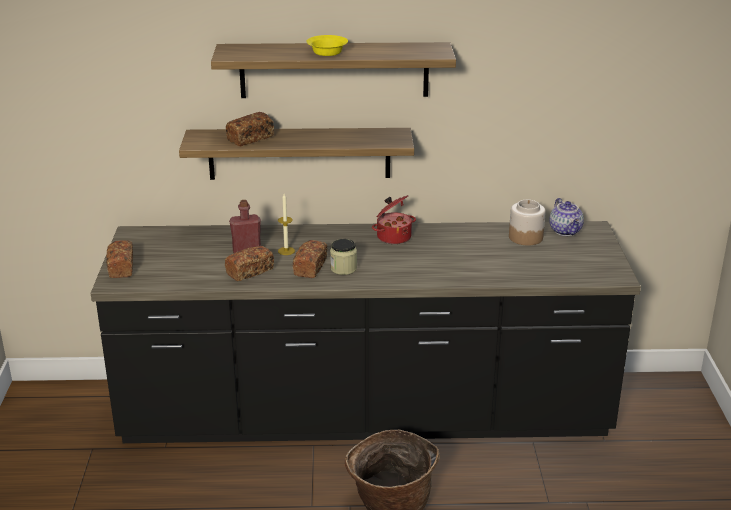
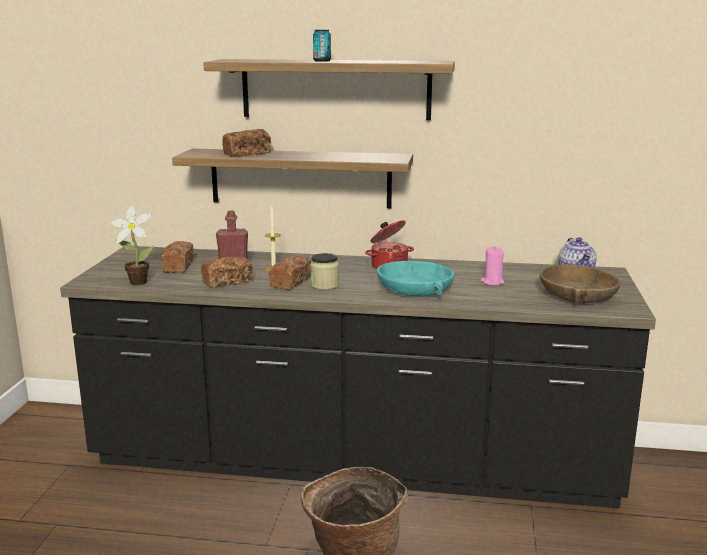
camera: 10 degrees right, 10 degrees down
bread [106,240,133,278] -> bread moved to [161,241,194,273]
yellow bowl [306,35,348,56] -> can [313,30,331,62]
jar [509,200,546,245] -> none
none -> potted plant [111,206,154,285]
none -> turquoise bowl [377,261,455,297]
none -> pink candle [480,247,505,285]
none -> brown bowl [540,264,621,303]

